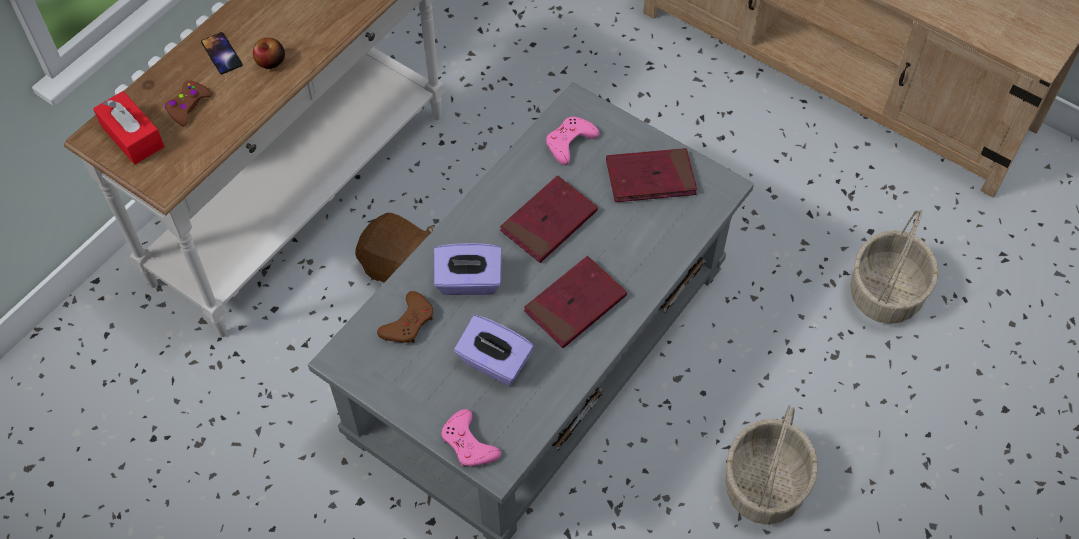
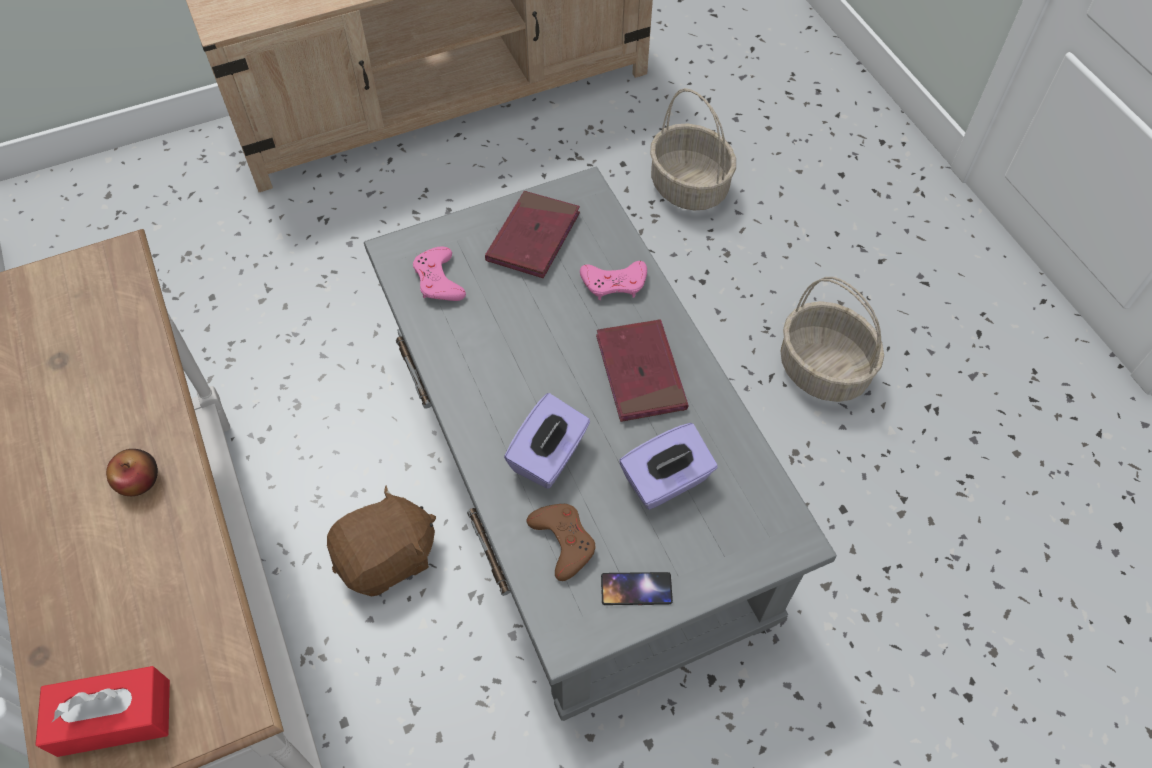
camera: 60 degrees left, 0 degrees up
brown game controller [165,81,213,127] -> none
phone [201,32,243,74] -> phone moved to [601,572,673,605]
pink game controller [441,409,501,467] -> pink game controller moved to [580,261,647,300]
red book [500,175,598,263] -> none

